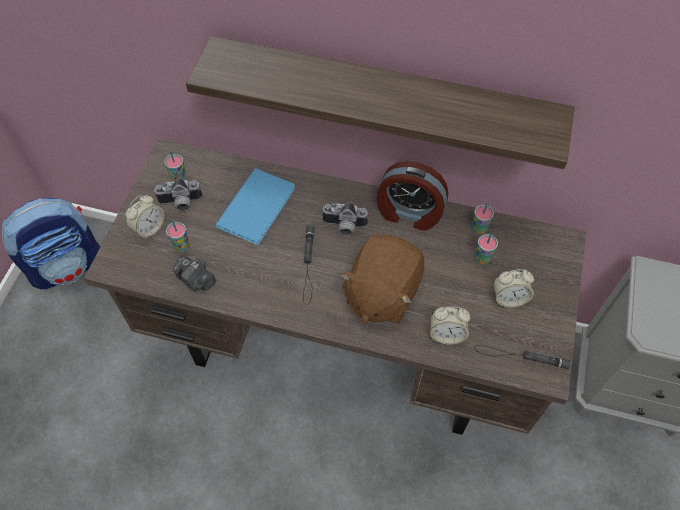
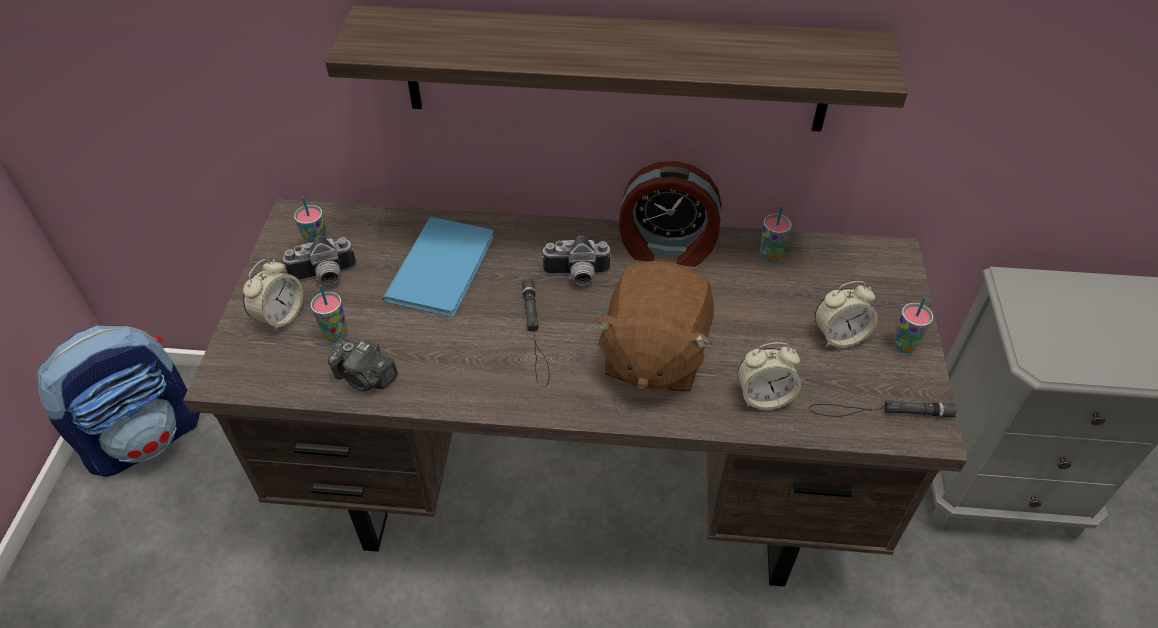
camera: 10 degrees left, 10 degrees down
cup [475,233,498,264] -> cup moved to [893,297,933,353]

